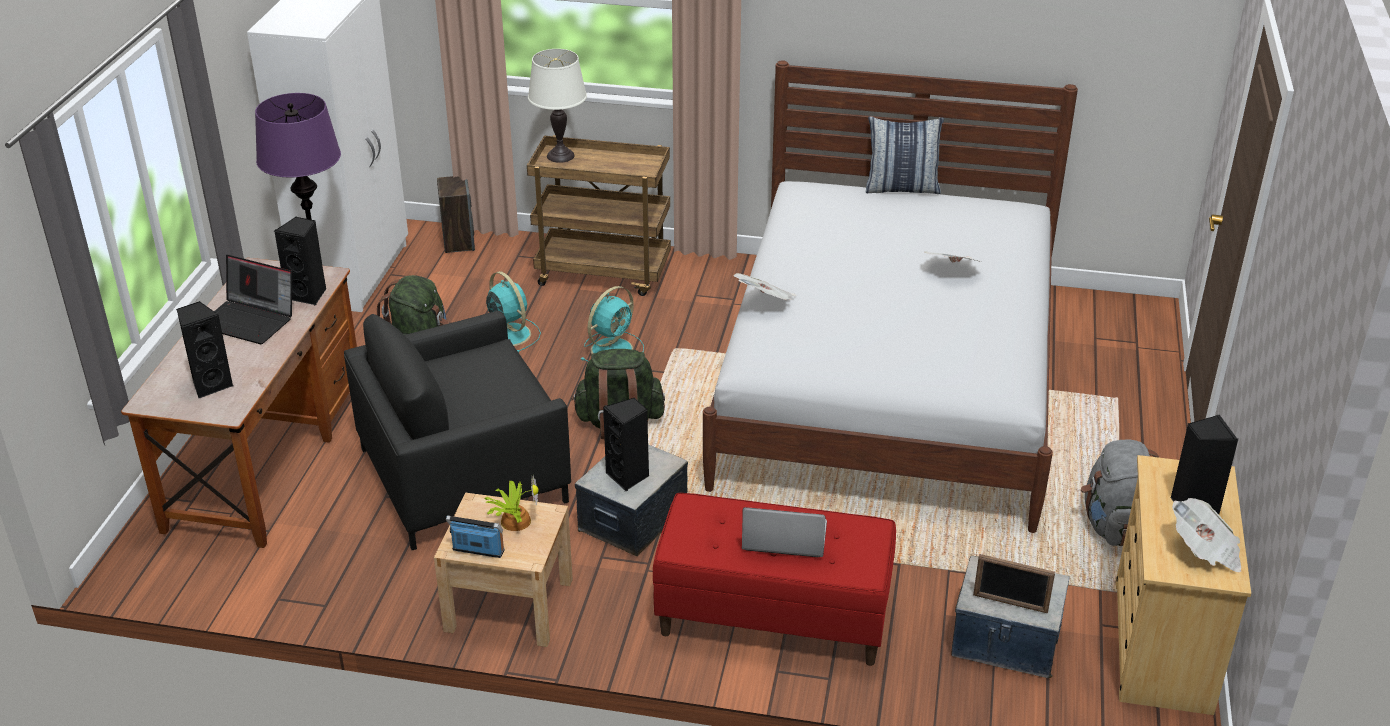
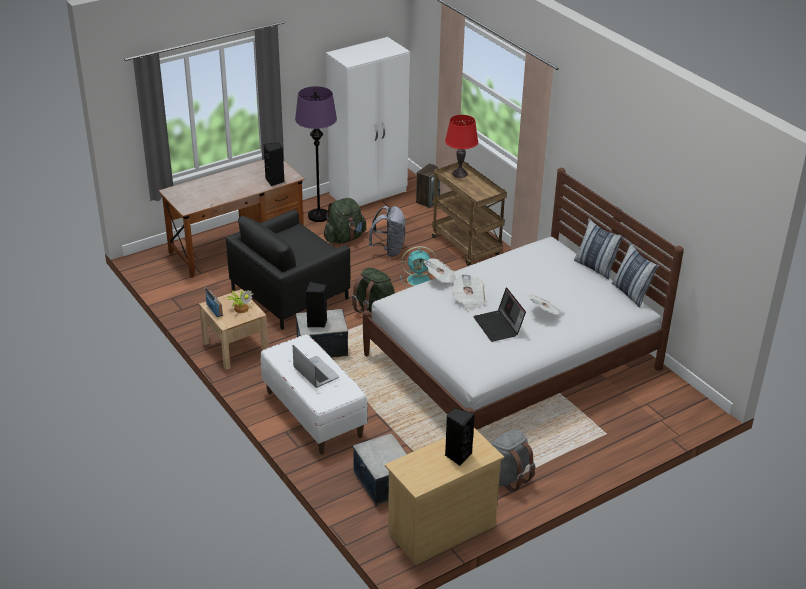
camera: 45 degrees right, 0 degrees up
black speaker [176,301,234,398] -> none
laptop [214,255,292,344] -> laptop moved to [473,287,526,342]
black armchair [344,311,571,550] -> black armchair turned 60 degrees counterclockwise [226,209,350,330]
turquoise fan [486,271,541,353] -> grey backpack [369,206,406,257]
white table lamp [528,49,587,163] -> red table lamp [445,115,478,178]
red bench [653,493,896,666] -> white bench [260,334,367,454]
picture frame [973,554,1055,614] -> none
newspaper [1172,498,1241,572] -> newspaper moved to [452,274,486,312]
none -> pillow [612,242,659,308]

